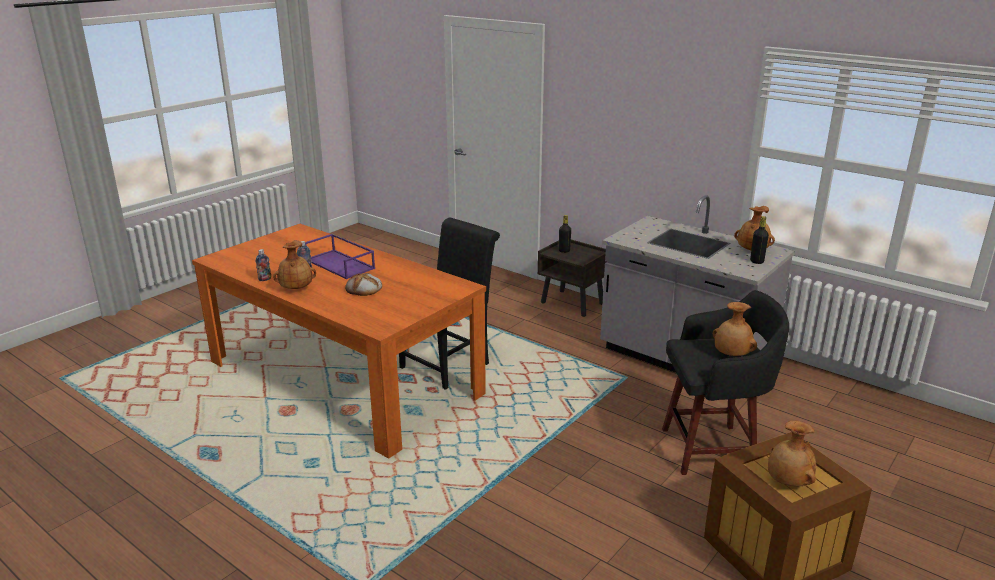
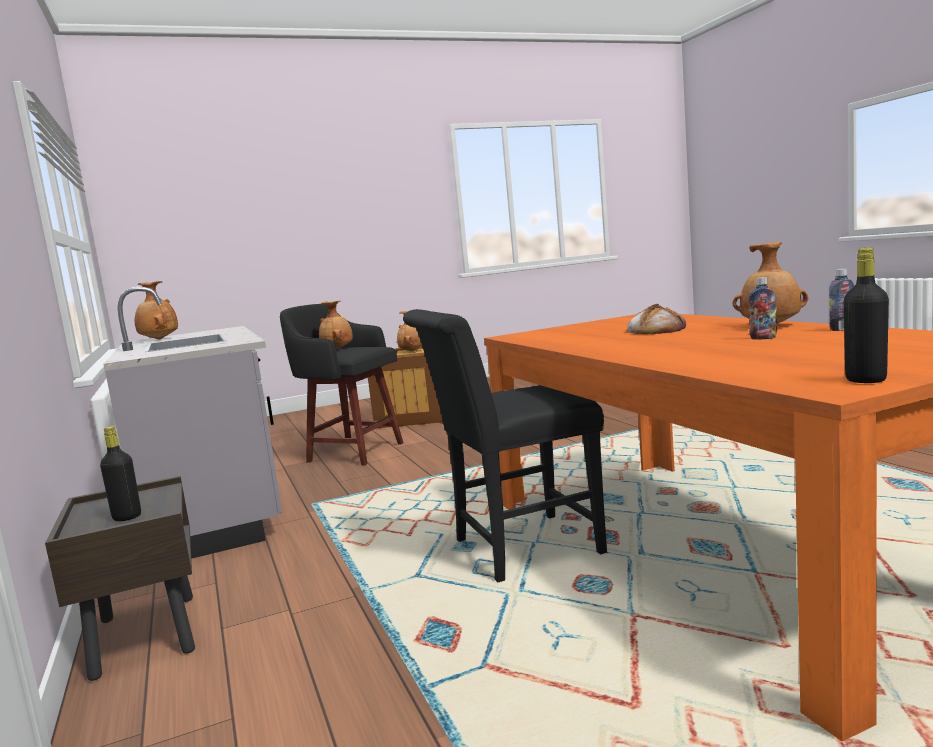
camera: 150 degrees left, 15 degrees down
purple tray [305,234,375,279] -> none
black bottle [750,216,769,264] -> black bottle moved to [843,248,889,383]

